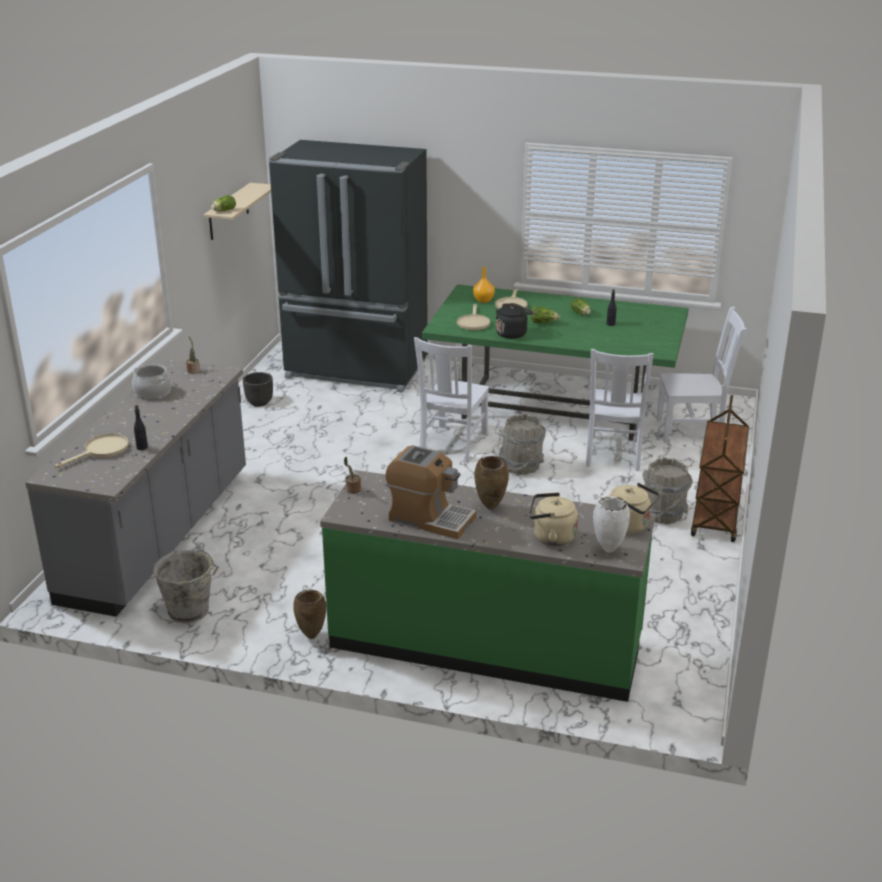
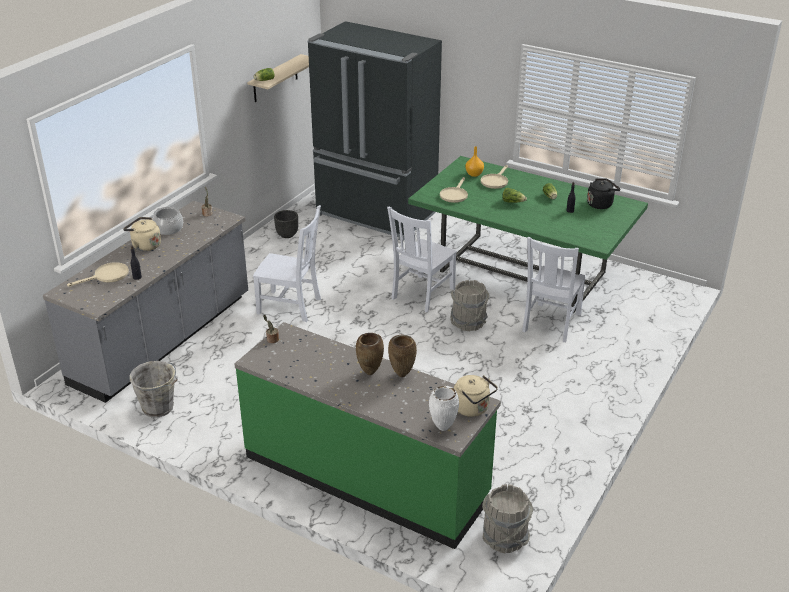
camera: 15 degrees right, 5 degrees up
brown vase [293,590,326,639] -> brown vase moved to [388,335,417,377]
coffee machine [386,445,477,539] -> none
black kettle [496,303,534,339] -> black kettle moved to [587,178,621,209]
beige kettle [529,492,578,546] -> beige kettle moved to [123,217,161,251]
grey bucket [643,457,693,524] -> grey bucket moved to [482,484,533,553]
white chair [656,306,746,443] -> white chair moved to [253,205,321,322]
brown cart [691,395,749,542] -> none

